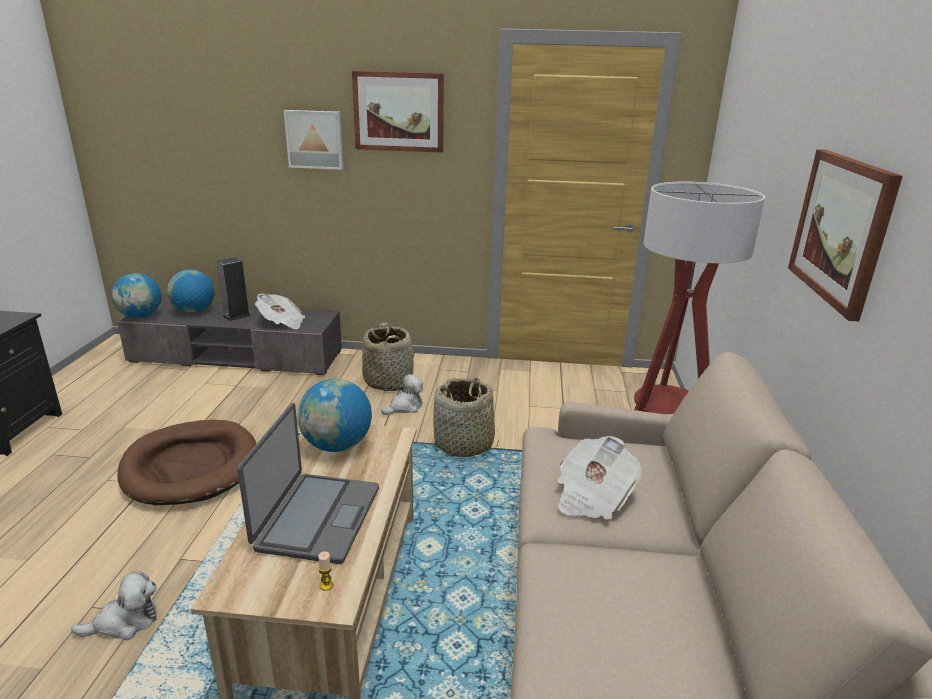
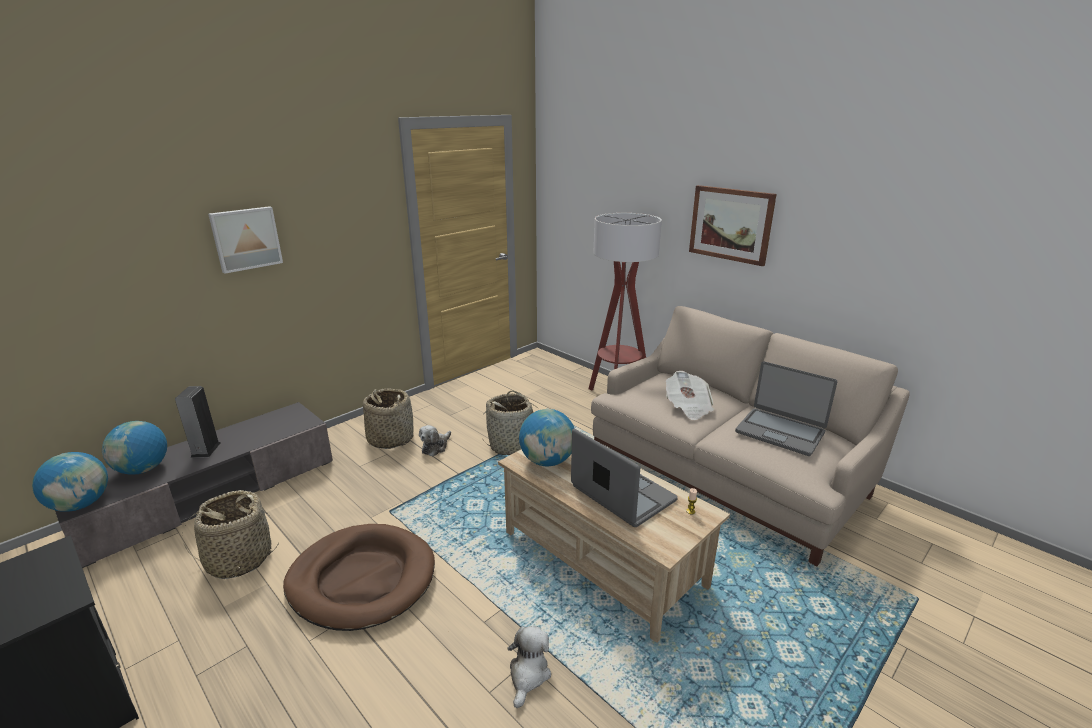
camera: 50 degrees left, 0 degrees up
newspaper [255,293,305,329] -> none
picture [352,71,444,153] -> none
plush toy [381,374,423,415] -> plush toy turned 150 degrees counterclockwise [419,425,451,456]
none -> basket [182,490,279,579]
none -> laptop [735,361,837,456]

